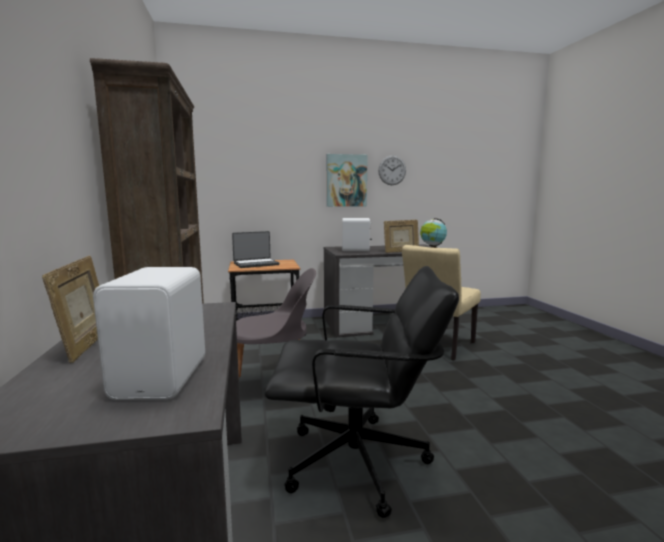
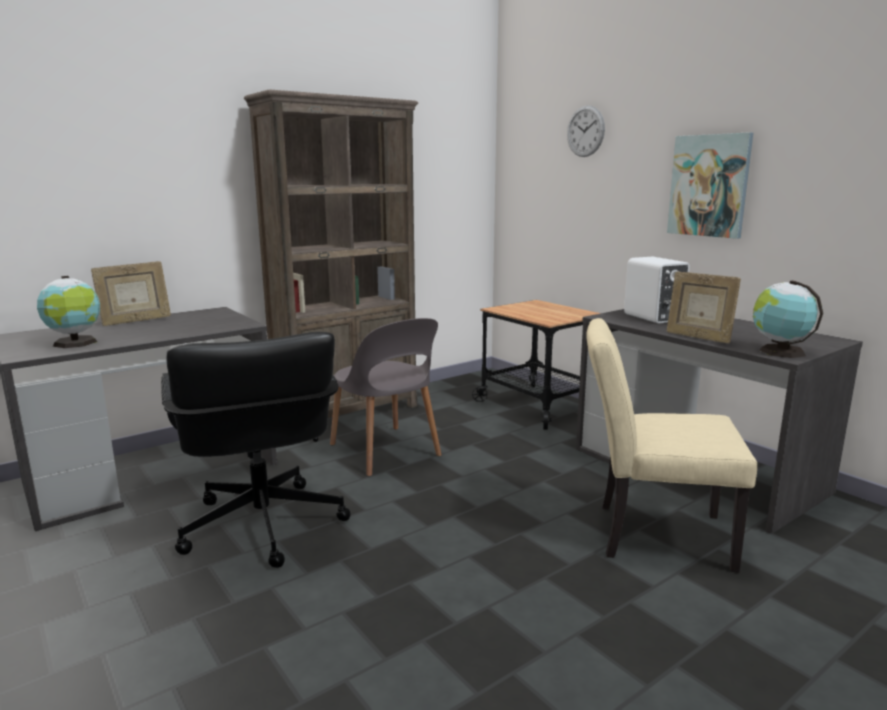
camera: 65 degrees right, 5 degrees up
white speaker [93,267,205,400] -> globe [37,276,100,348]
laptop [232,231,279,268] -> none
wall clock [378,155,406,185] -> wall clock moved to [567,105,605,157]

